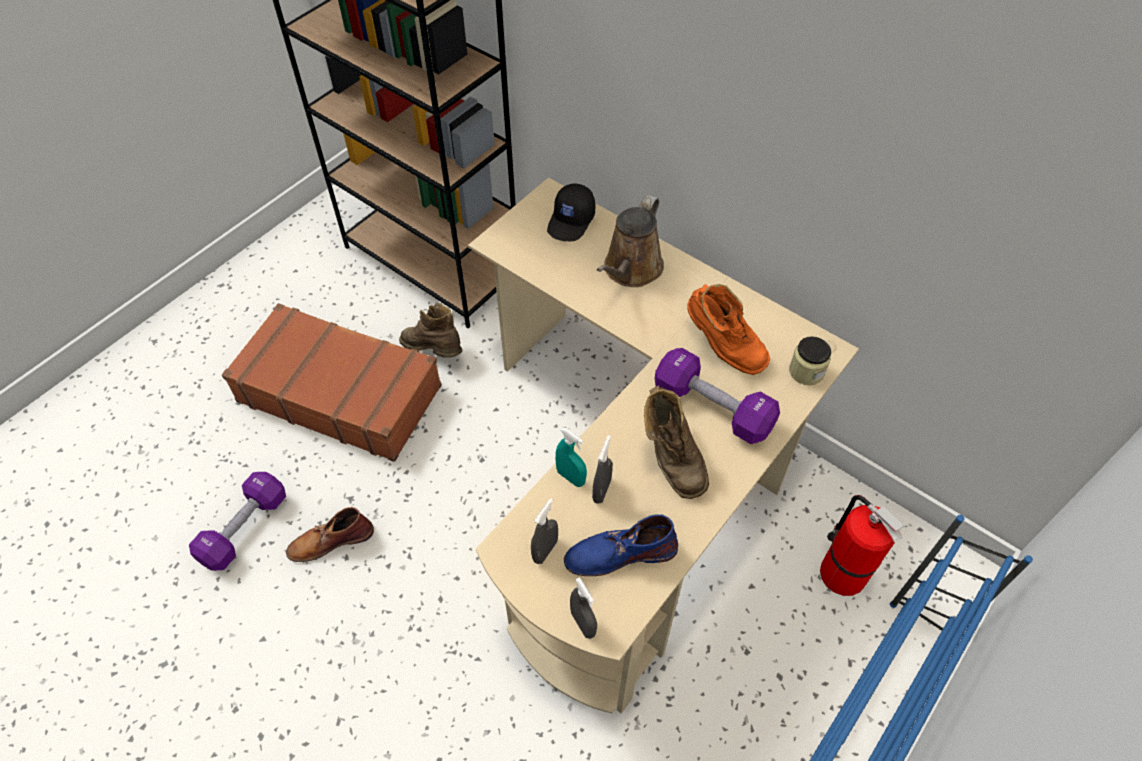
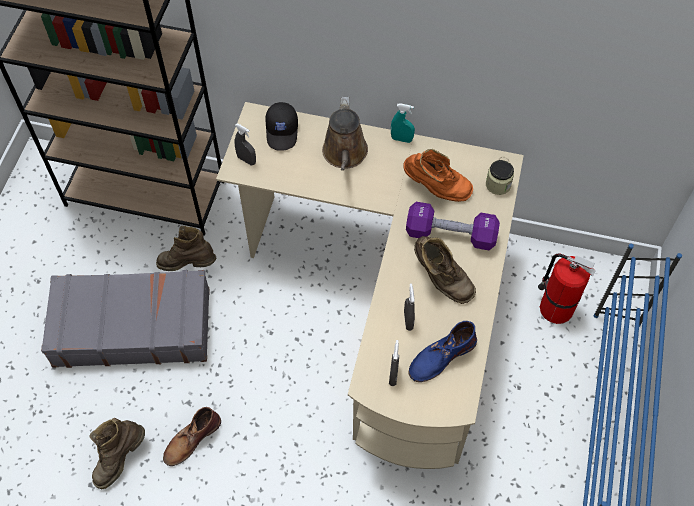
camera: 25 degrees left, 5 degrees up
purple dumbbell [189,472,286,571] -> brown boot [89,418,145,489]
brown suitcase [222,303,441,462] -> grey suitcase [41,270,210,368]
turquoise spray bottle [555,427,587,487] -> turquoise spray bottle moved to [391,103,415,143]
grey spray bottle [570,577,597,639] -> grey spray bottle moved to [234,124,256,165]

